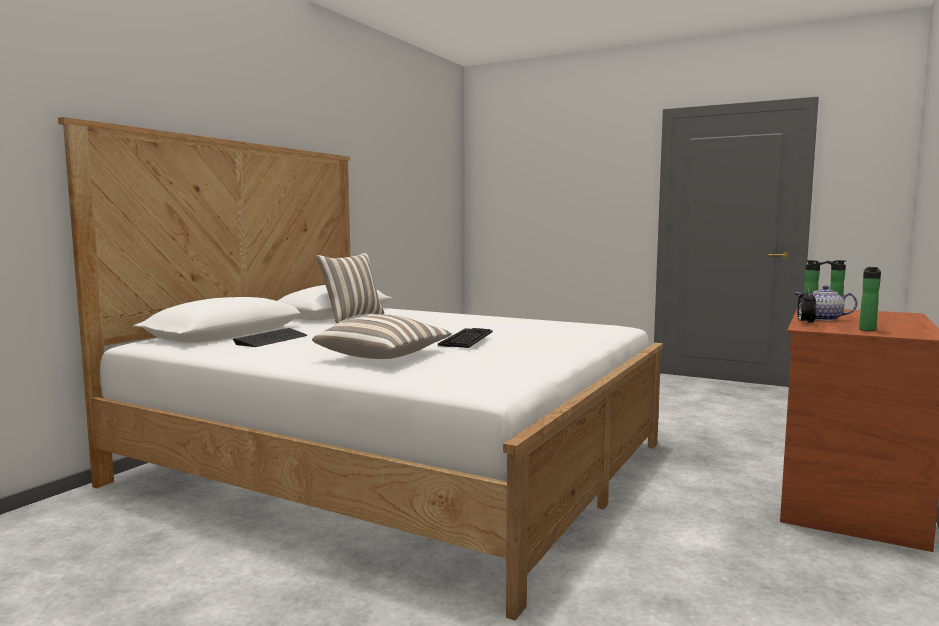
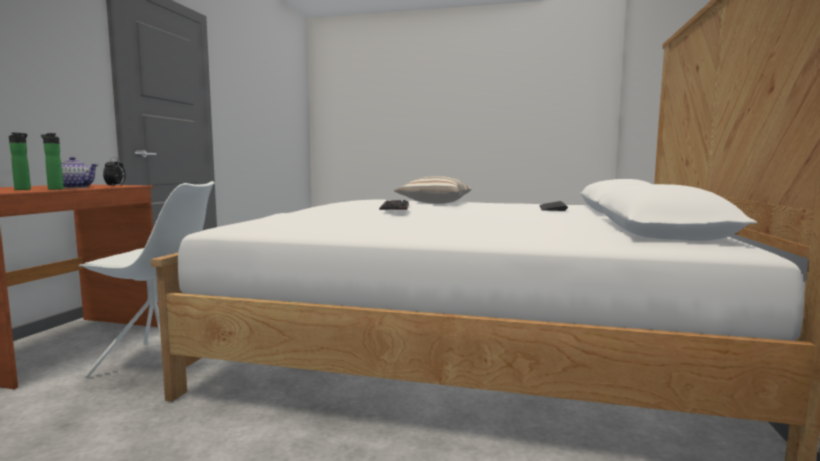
camera: 165 degrees right, 0 degrees up
pillow [316,252,384,323] -> none
bottle [859,267,881,331] -> none
none -> white chair [79,181,214,378]

